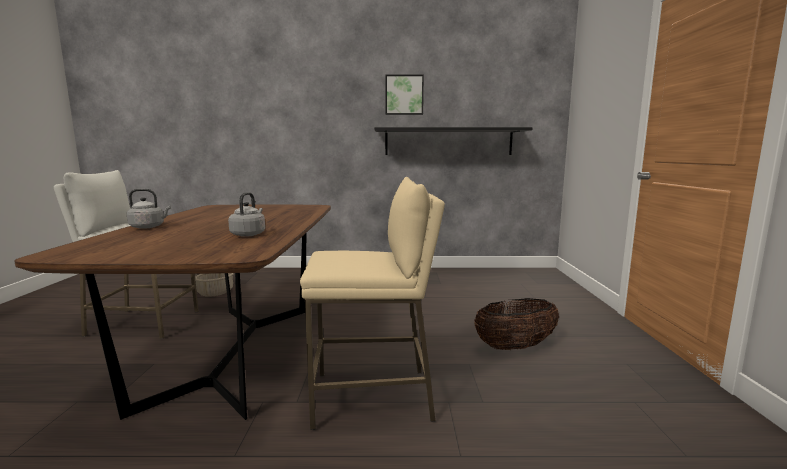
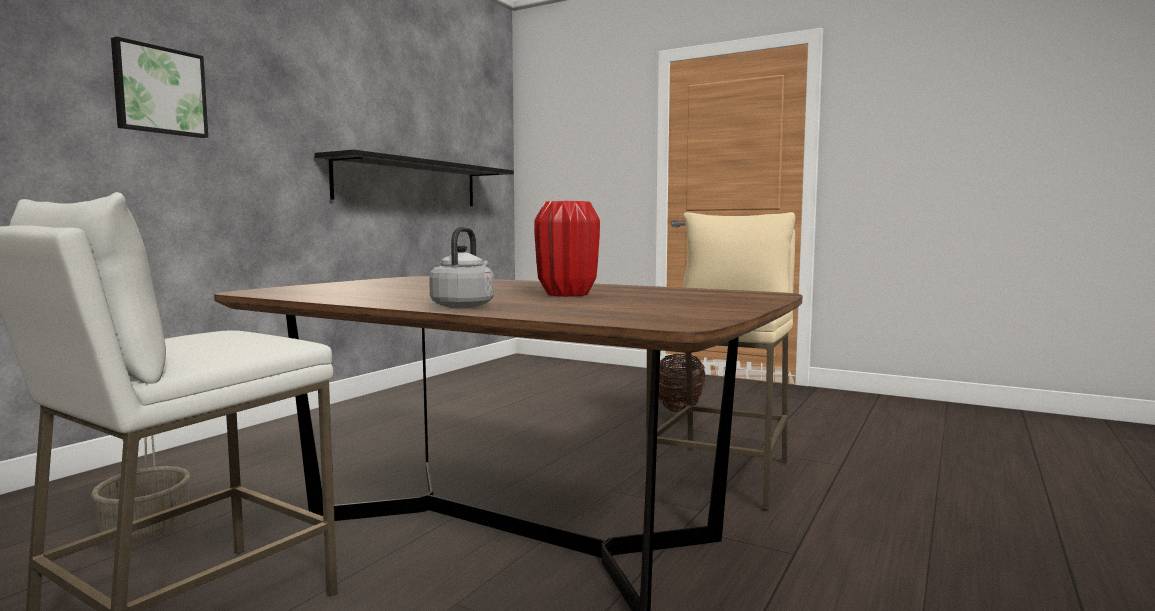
camera: 60 degrees left, 5 degrees down
grey kettle [228,192,265,237] -> none
picture [385,75,424,115] -> picture moved to [111,36,208,138]
none -> red vase [534,201,600,297]

